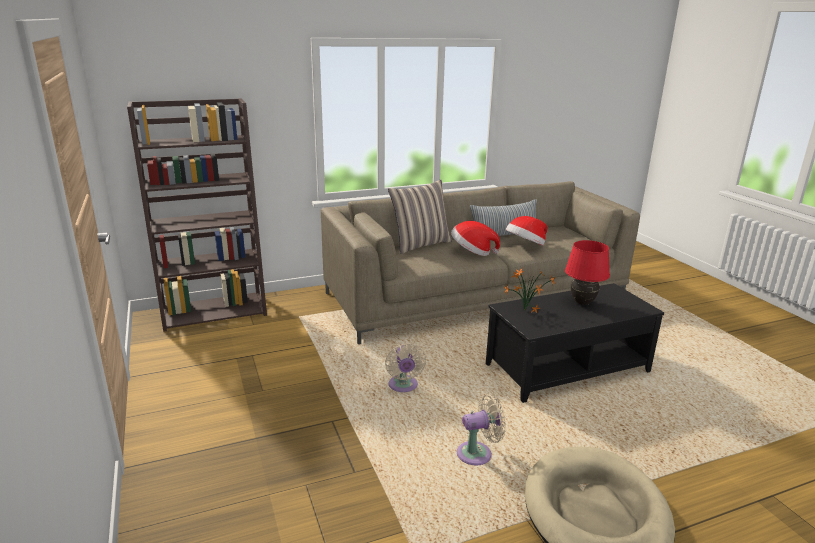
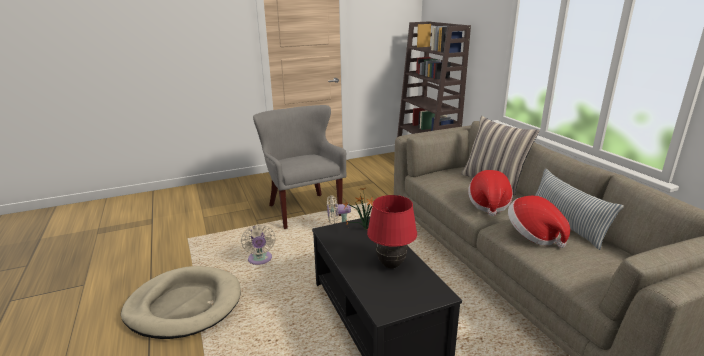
camera: 90 degrees right, 0 degrees up
none -> grey armchair [253,105,346,229]

